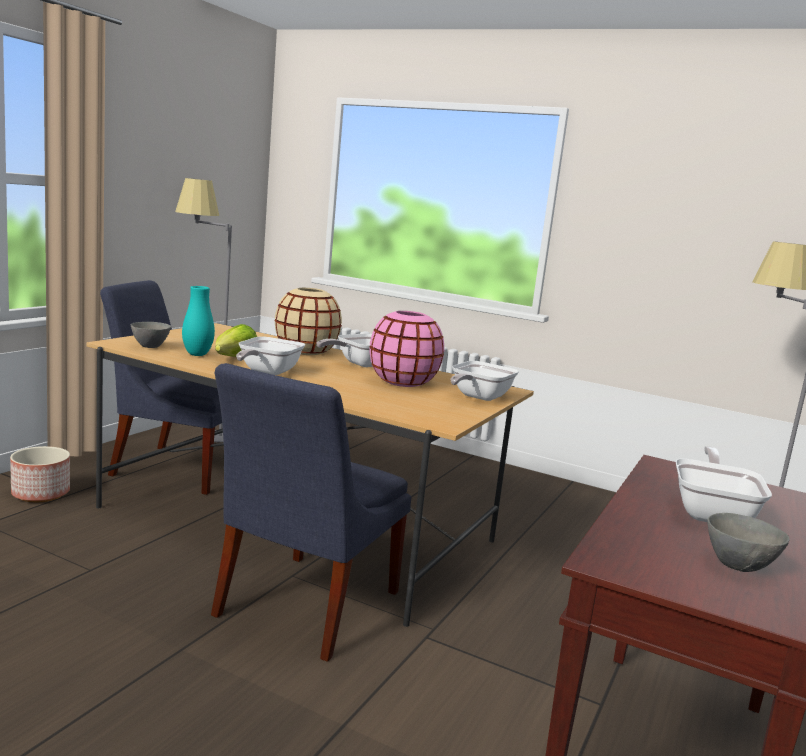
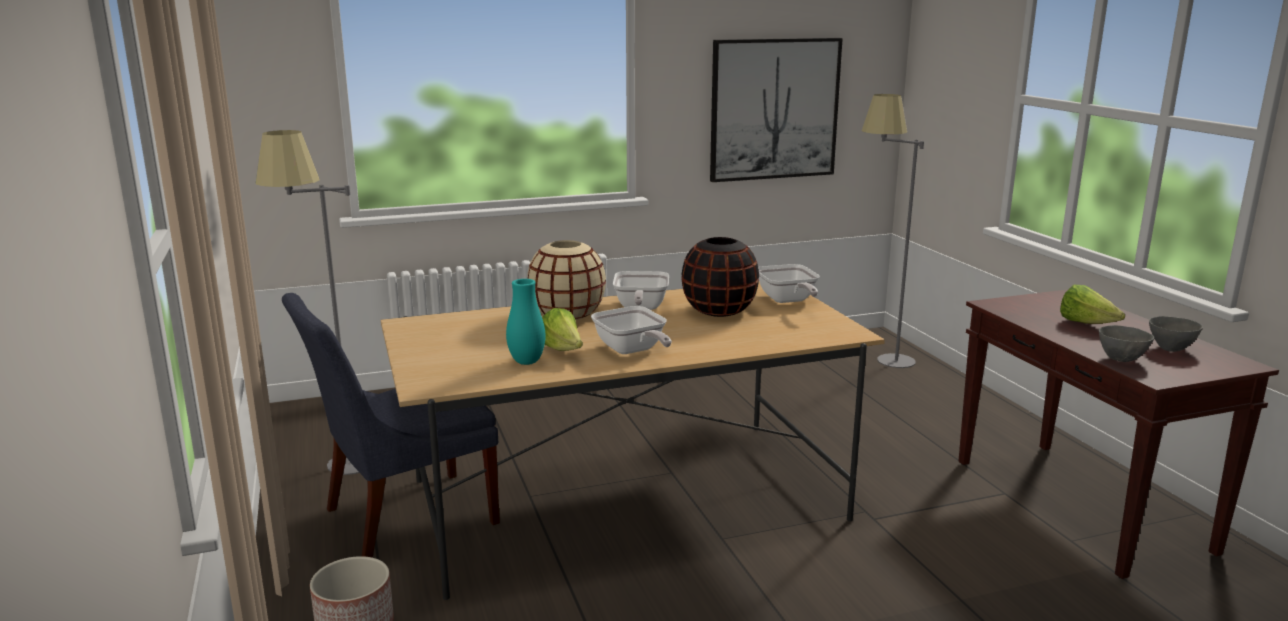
camera: 45 degrees left, 5 degrees up
grey bowl [131,322,171,348] -> grey bowl moved to [1099,325,1154,362]
blue chair [211,363,412,662] -> none
pink vase [369,311,444,387] -> black vase [681,237,759,317]
frying pan [676,446,772,522] -> lettuce [1060,285,1125,324]
none -> picture [710,38,843,182]

